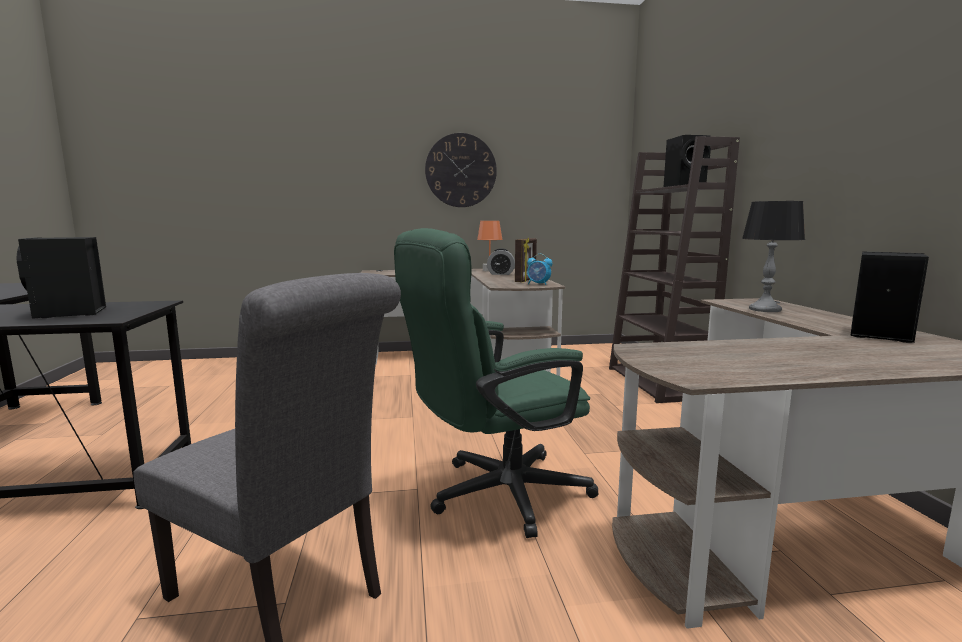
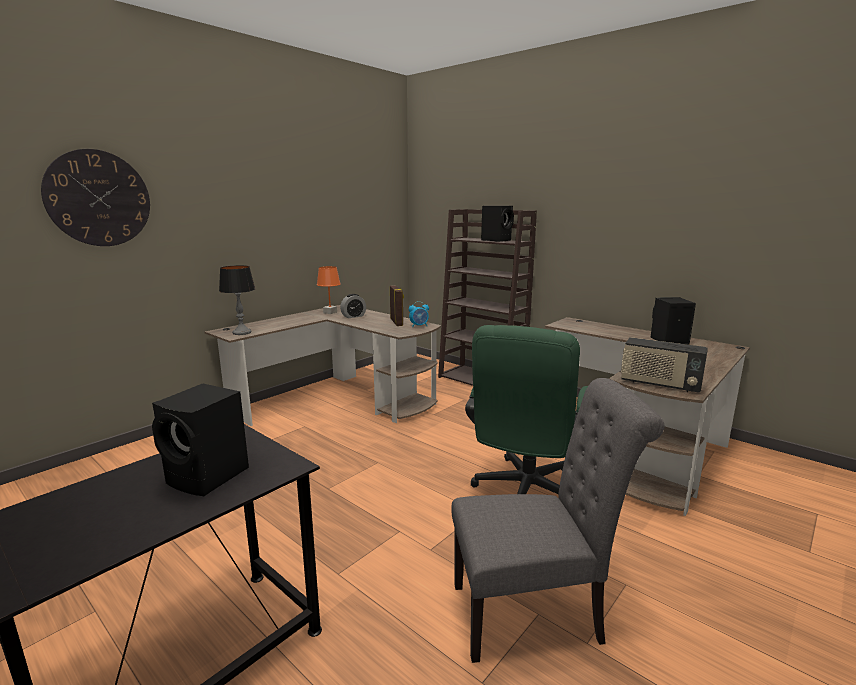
camera: 40 degrees left, 5 degrees up
wall clock [425,133,497,207] -> wall clock moved to [41,149,150,246]
table lamp [742,201,805,312] -> table lamp moved to [219,265,255,335]
none -> radio [621,337,708,392]

